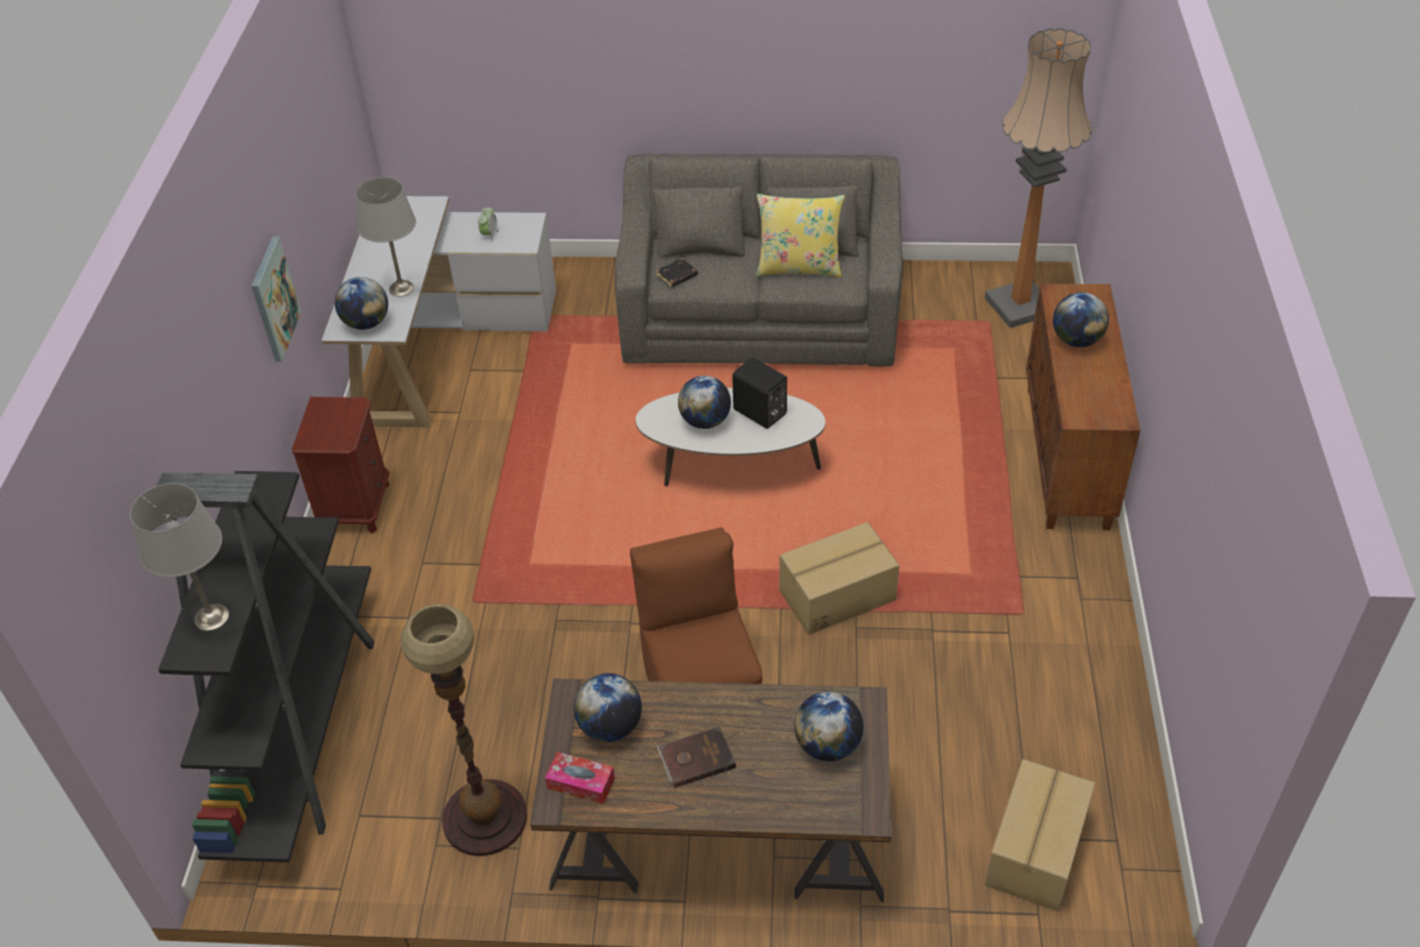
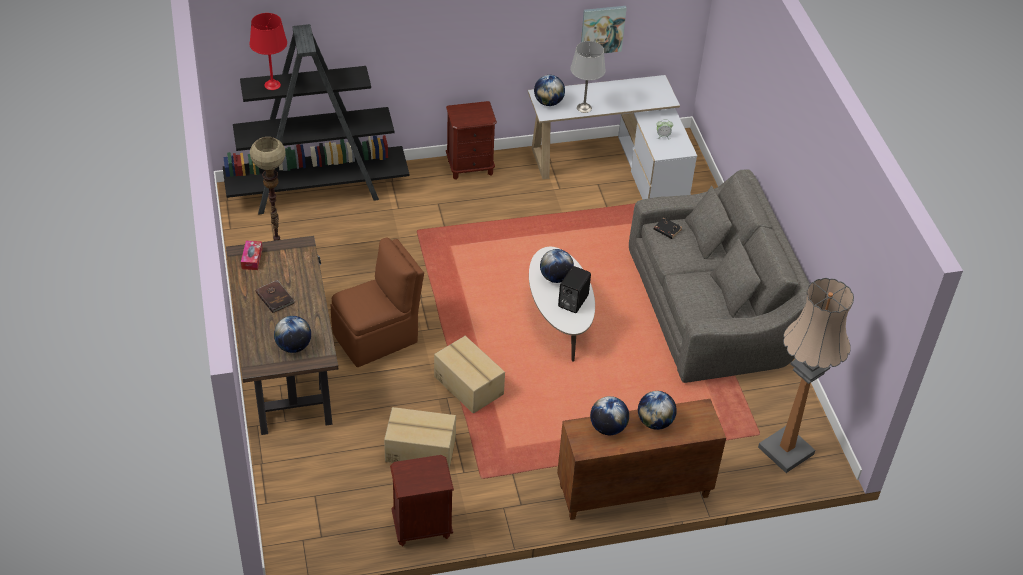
camera: 70 degrees right, 0 degrees up
grey table lamp [130,483,229,631] -> red table lamp [250,13,287,90]
picture [251,237,301,362] -> picture moved to [581,6,627,53]
globe [574,673,642,742] -> globe moved to [590,396,629,435]
yellow pillow [756,194,845,277] -> none
cardboard box [985,759,1095,911] -> cardboard box moved to [384,407,456,469]
none -> brown nightstand [390,455,454,546]

